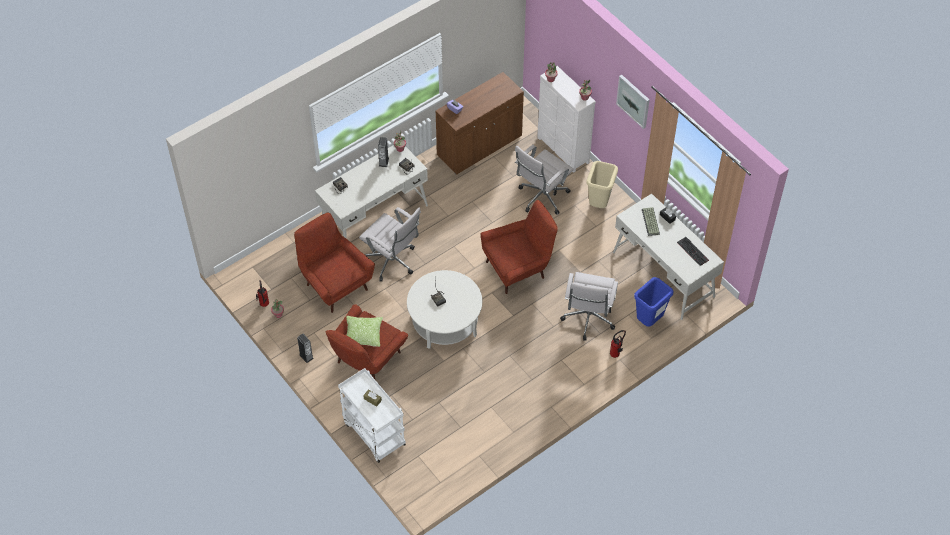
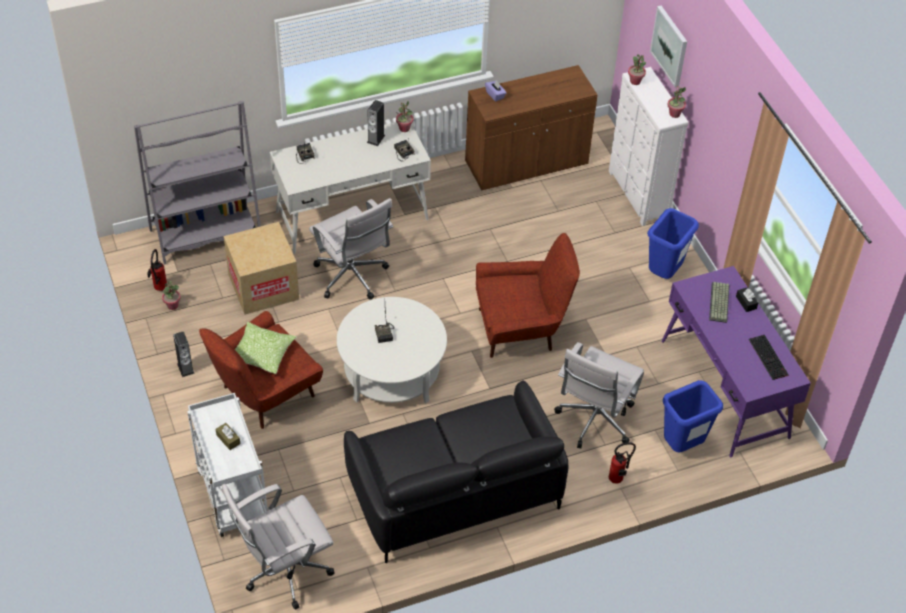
camera: 15 degrees right, 5 degrees down
red armchair [294,212,375,313] -> cardboard box [224,222,299,315]
white office chair [515,145,574,215] -> white office chair moved to [222,484,335,610]
beige trash can [586,161,618,208] -> blue trash can [647,208,699,279]
white desk [613,193,724,320] -> purple desk [661,266,811,457]
picture [616,75,650,129] -> picture moved to [650,6,687,87]
none -> grey bookcase [134,101,261,265]
none -> black sofa [344,381,568,564]

